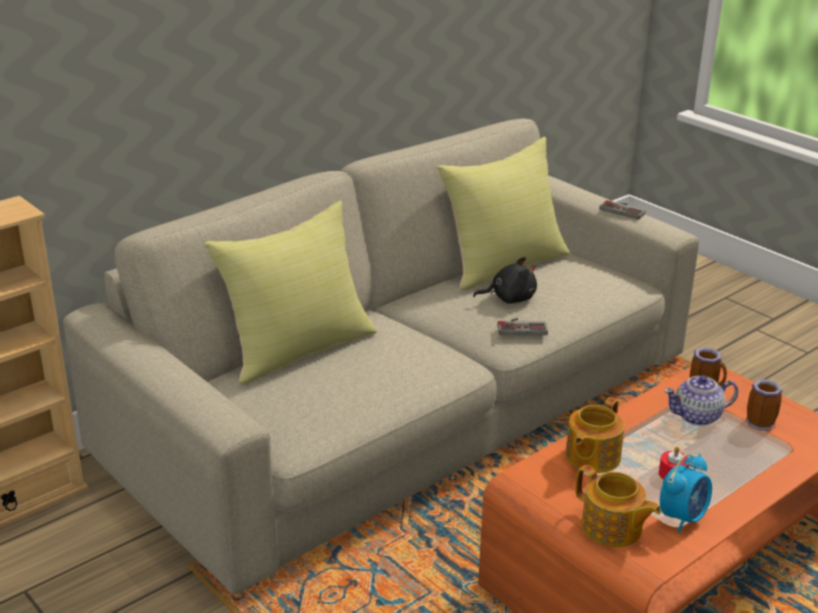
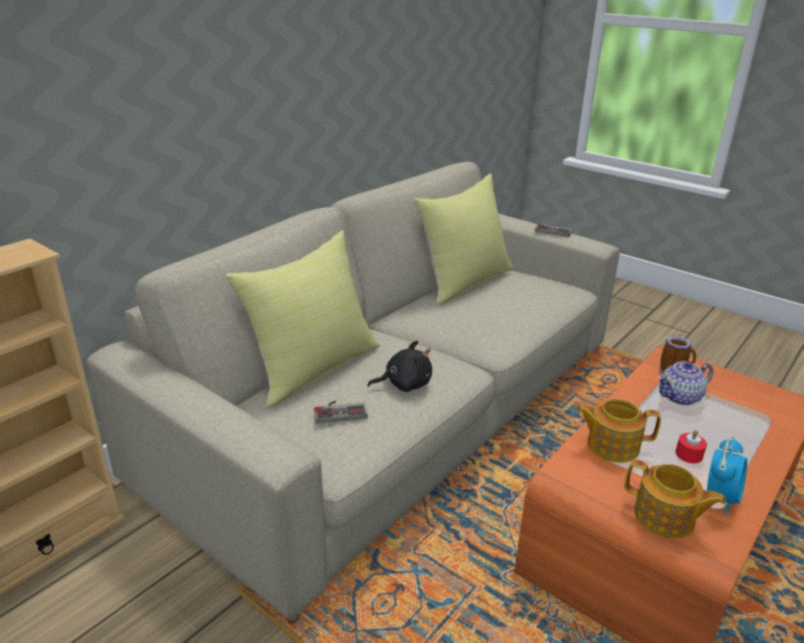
camera: 10 degrees left, 0 degrees up
black plush toy [473,257,537,304] -> black plush toy moved to [367,340,432,392]
game controller [497,318,548,335] -> game controller moved to [314,401,368,423]
teapot [566,397,625,473] -> teapot turned 75 degrees clockwise [576,399,661,463]
mug [746,379,783,431] -> none

